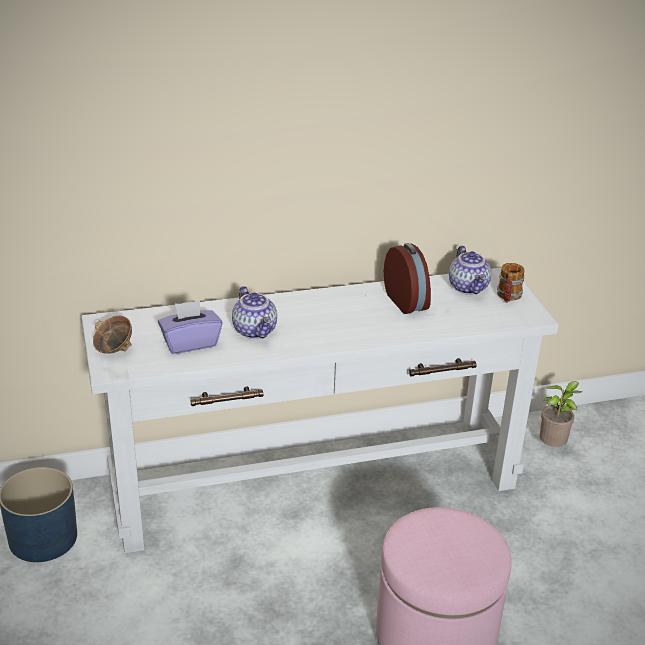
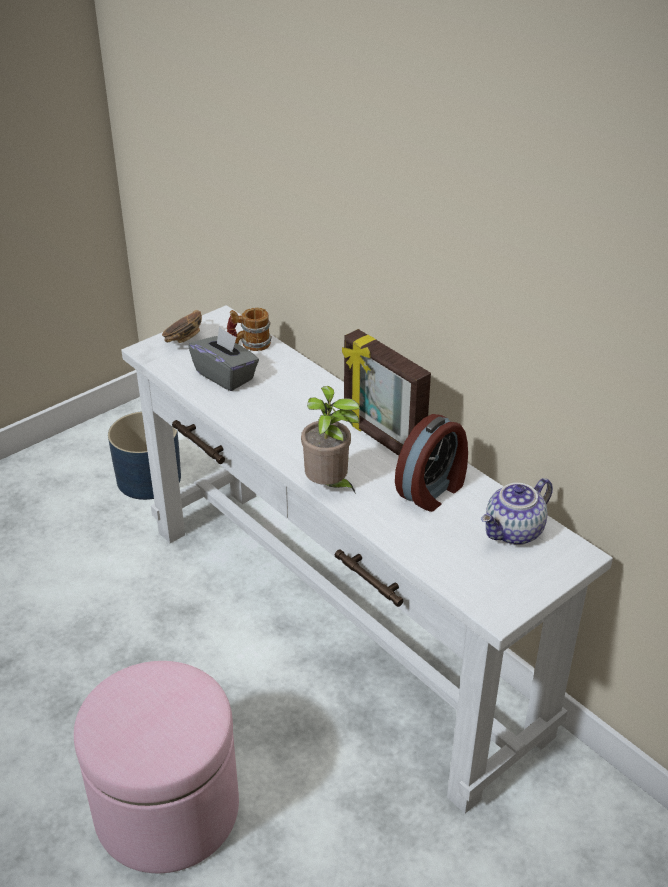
camera: 65 degrees right, 5 degrees up
purple tissue box [158,300,222,354] -> grey tissue box [188,326,259,391]
teapot [232,286,277,339] -> none
mug [497,263,525,303] -> mug moved to [227,308,272,351]
potted plant [540,381,582,447] -> potted plant moved to [301,386,360,494]
none -> picture frame [342,329,431,456]

